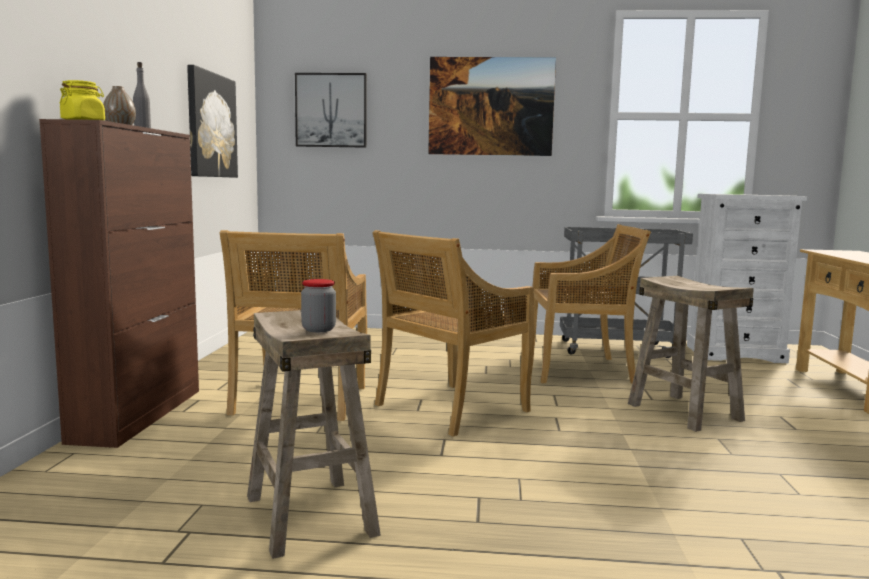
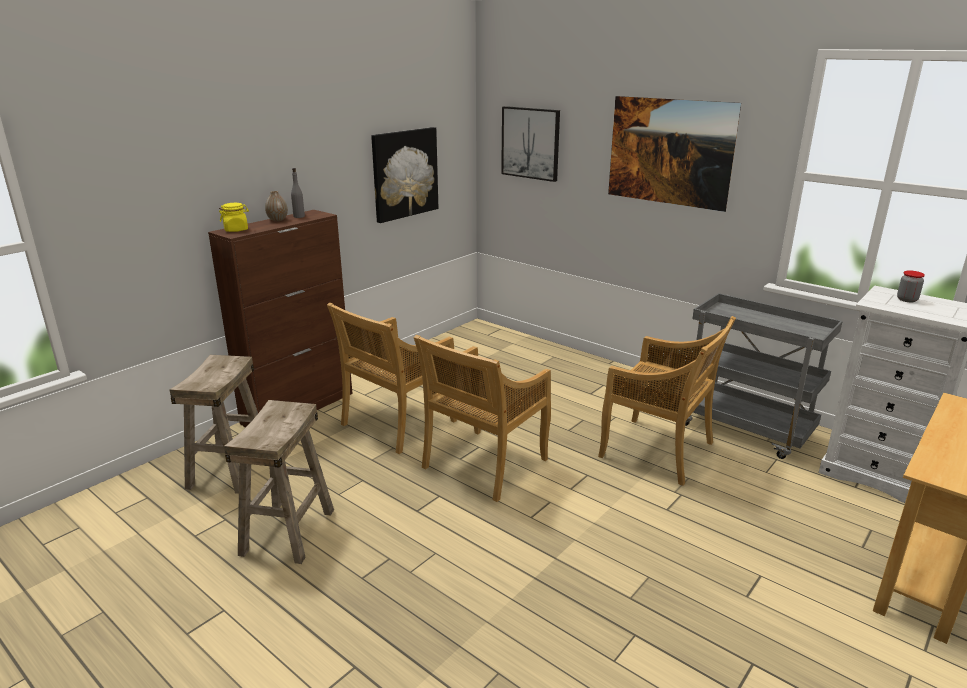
camera: 35 degrees right, 15 degrees up
jar [301,279,336,332] -> jar moved to [897,271,925,302]
beige chair [372,230,534,436] -> beige chair turned 45 degrees counterclockwise [414,335,551,502]
beige stool [628,276,754,432] -> beige stool moved to [169,355,258,494]

